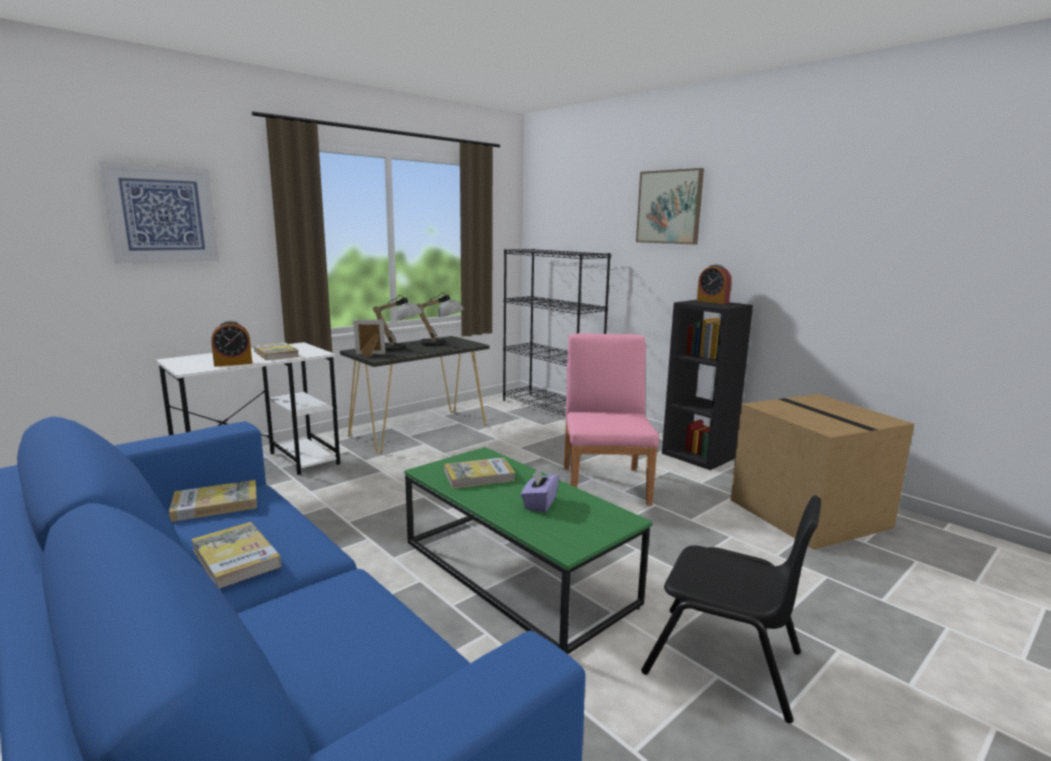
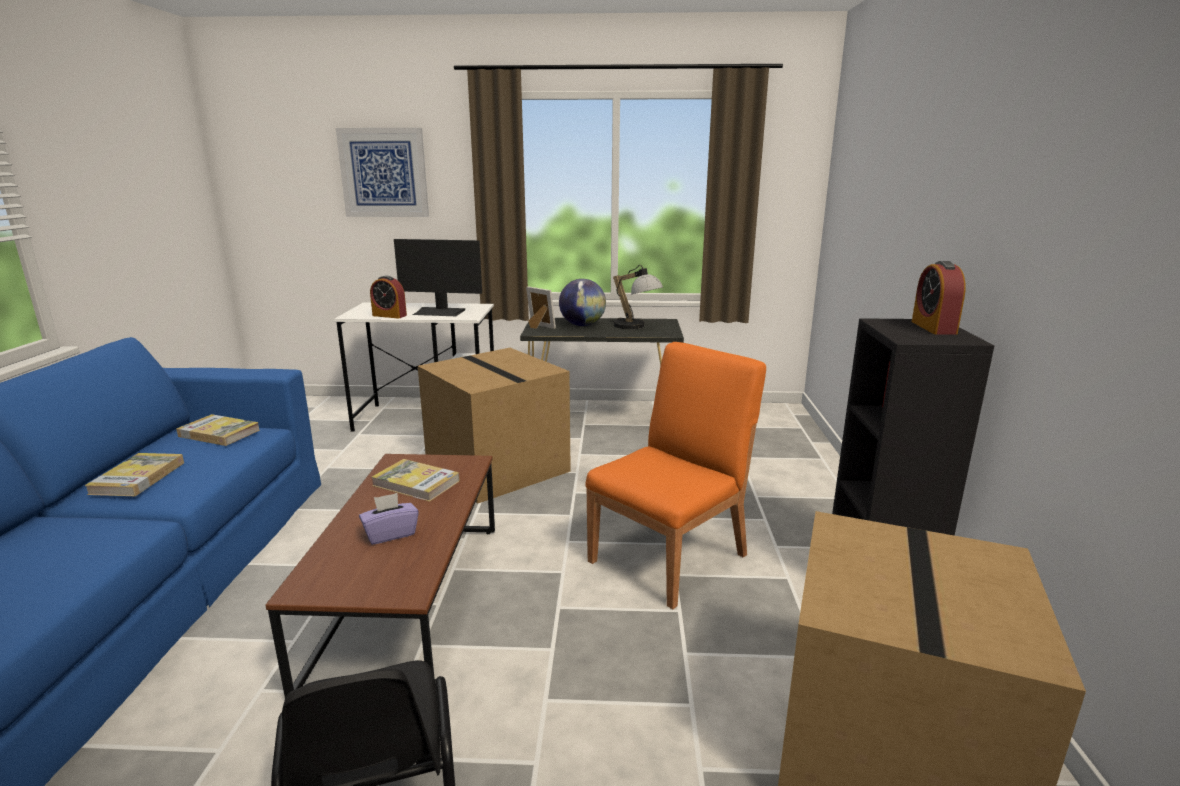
camera: 45 degrees right, 5 degrees up
book [253,342,299,360] -> monitor [394,239,482,316]
table lamp [373,295,423,351] -> globe [559,279,606,326]
green coffee table [404,447,653,654] -> brown coffee table [265,454,495,698]
black bookcase [503,249,611,416] -> none
pink chair [564,334,659,506] -> orange chair [585,342,766,609]
picture [636,168,704,244] -> none
none -> cardboard box [418,348,571,504]

